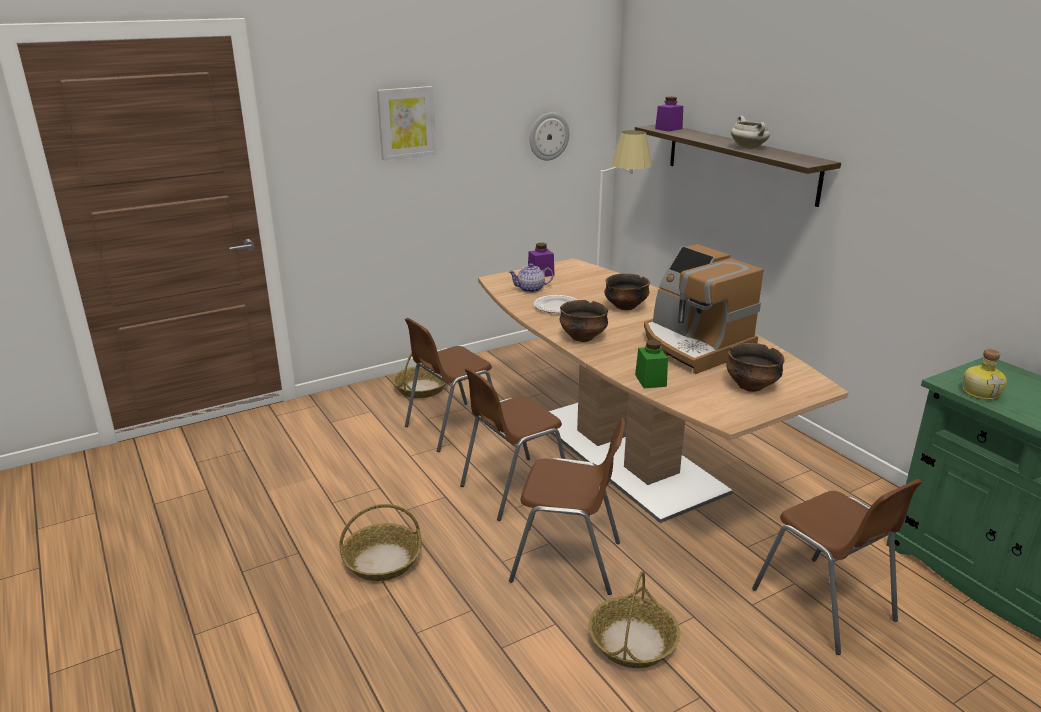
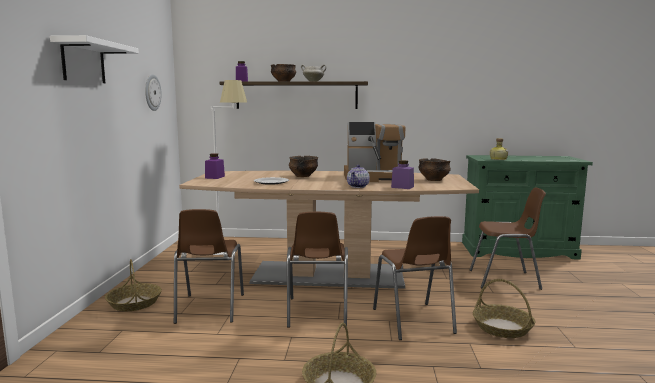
camera: 55 degrees left, 15 degrees down
picture [377,86,436,160] -> white shelf [50,35,139,83]
teapot [508,263,553,293] -> teapot moved to [347,165,370,188]
brown chair [509,418,626,595] -> brown chair turned 120 degrees clockwise [373,216,457,340]
bowl [560,300,608,342] -> bowl moved to [271,64,296,81]
green jar [635,339,668,388] -> purple jar [391,160,414,189]

